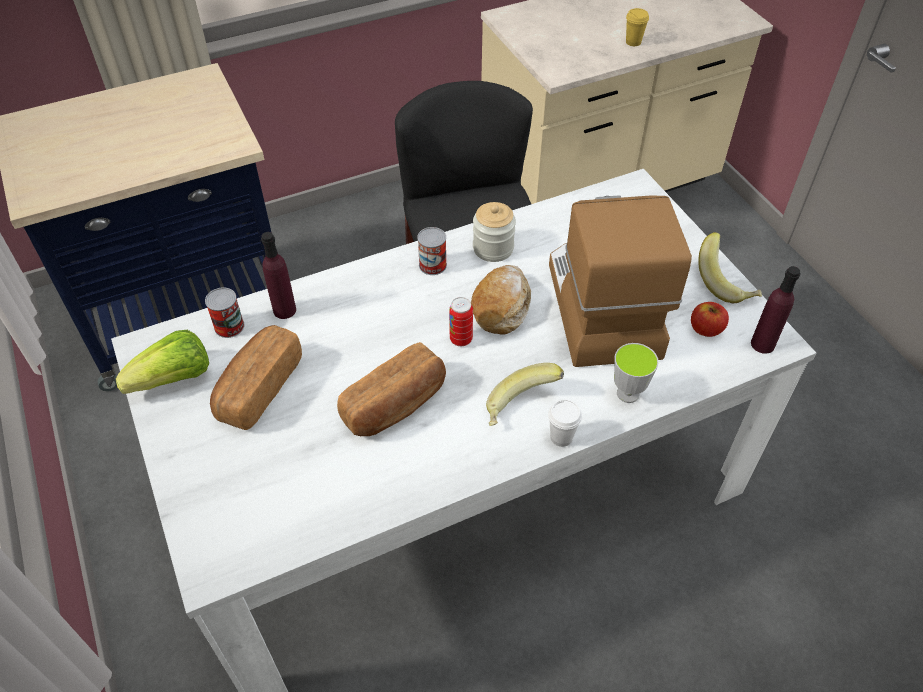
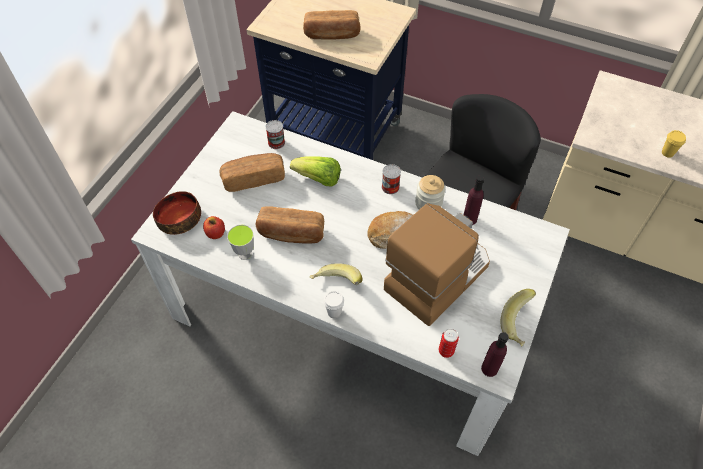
camera: 50 degrees right, 5 degrees up
lettuce [116,330,209,394] -> lettuce moved to [290,156,341,187]
purple bottle [261,232,296,319] -> purple bottle moved to [464,175,484,225]
can [449,297,473,346] -> can moved to [439,329,459,358]
cup [614,343,659,403] -> cup moved to [227,225,254,260]
apple [691,302,729,337] -> apple moved to [203,216,225,239]
none -> bowl [153,191,201,235]
none -> bread [303,10,360,40]

